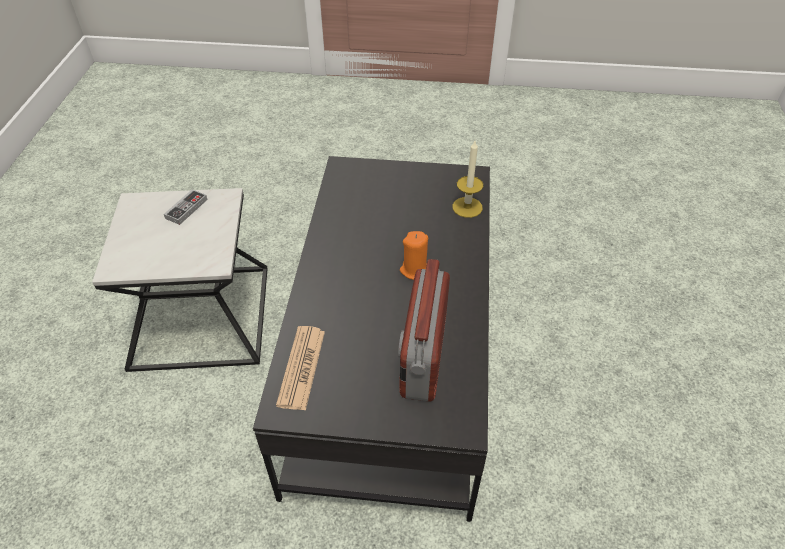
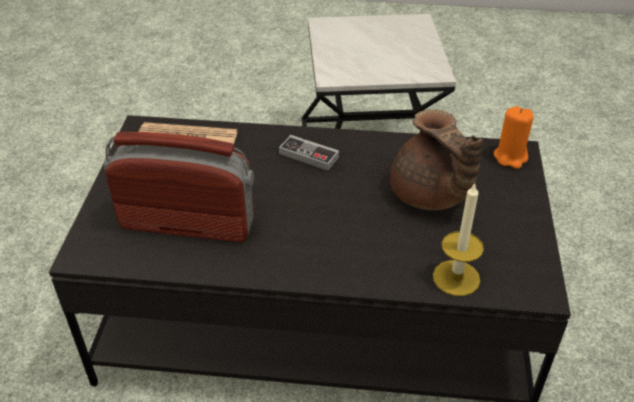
camera: 90 degrees right, 5 degrees down
game controller [164,189,208,225] -> game controller moved to [279,135,339,171]
orange candle [400,231,428,280] -> orange candle moved to [494,106,534,169]
none -> brown teapot [390,109,483,210]

